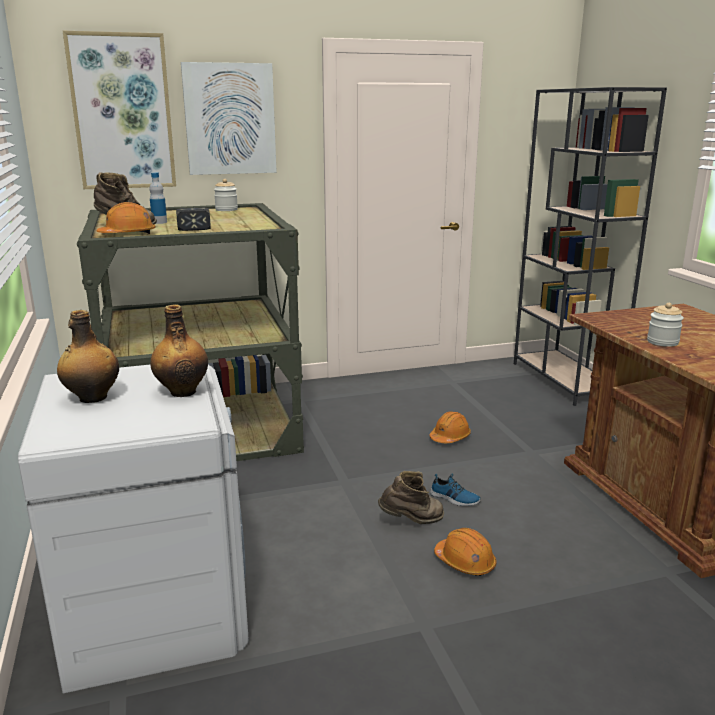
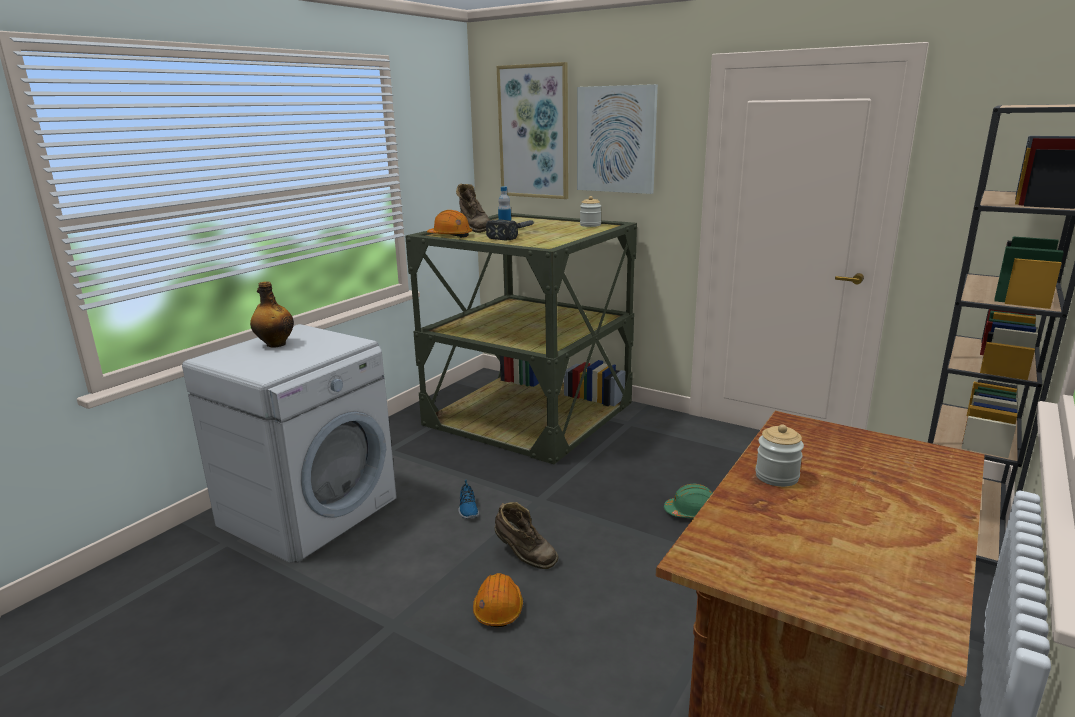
camera: 50 degrees right, 0 degrees up
bottle [150,305,208,397] -> none
orange hard hat [429,411,471,443] -> green hard hat [664,484,712,519]
shoe [430,474,481,506] -> shoe moved to [458,480,479,519]

